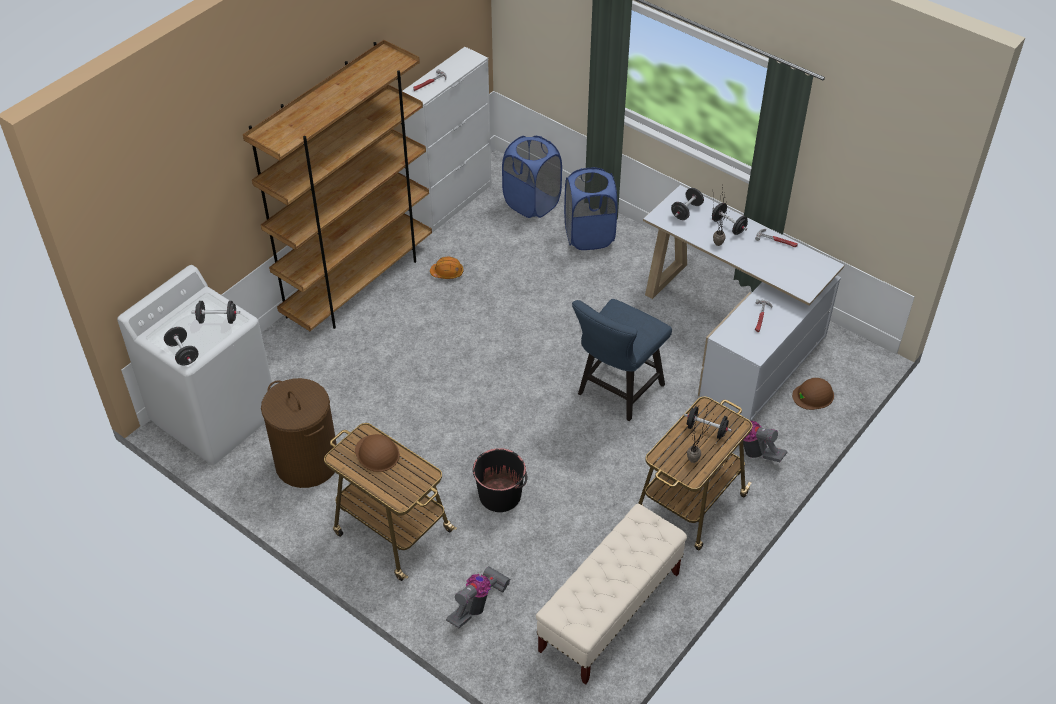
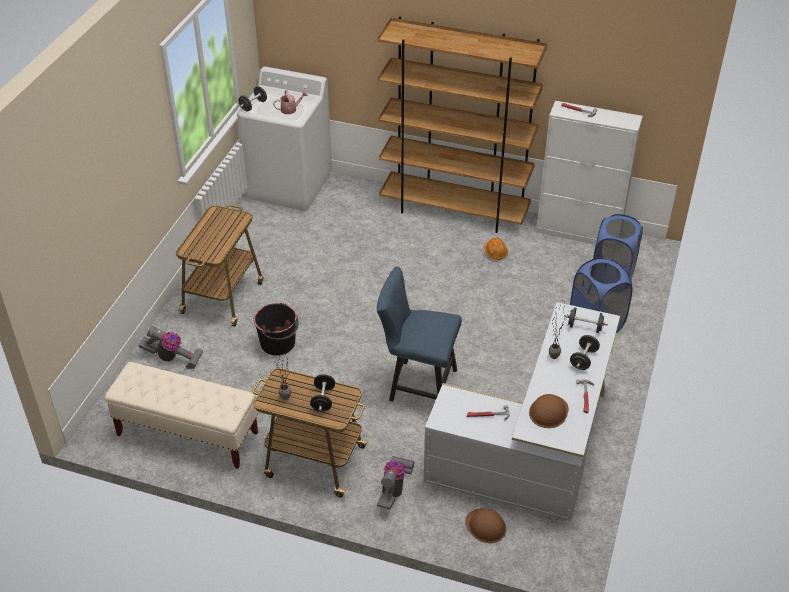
camera: 70 degrees right, 5 degrees down
black dumbbell [191,301,240,324] -> watering can [273,90,308,114]
brown laundry basket [261,378,337,488] -> none
brown hard hat [355,434,400,472] -> brown hard hat moved to [529,394,569,428]

